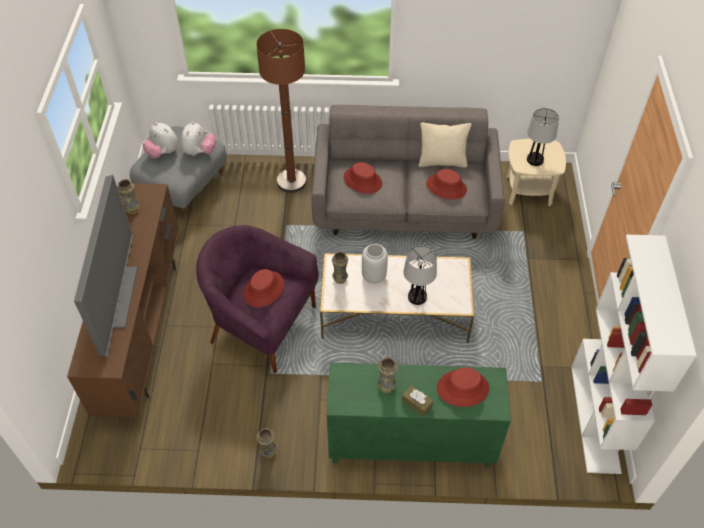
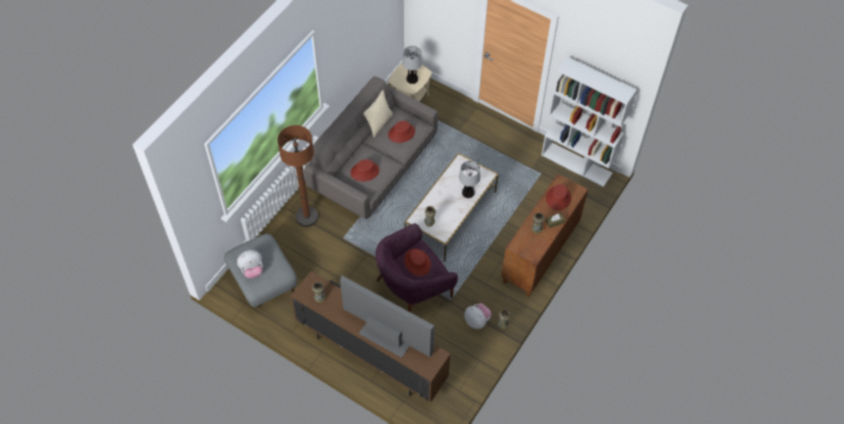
camera: 60 degrees left, 5 degrees up
plush toy [181,121,216,156] -> plush toy moved to [464,303,492,329]
green cabinet [327,362,511,468] -> brown cabinet [501,174,588,297]
grey vase [362,244,388,284] -> none

